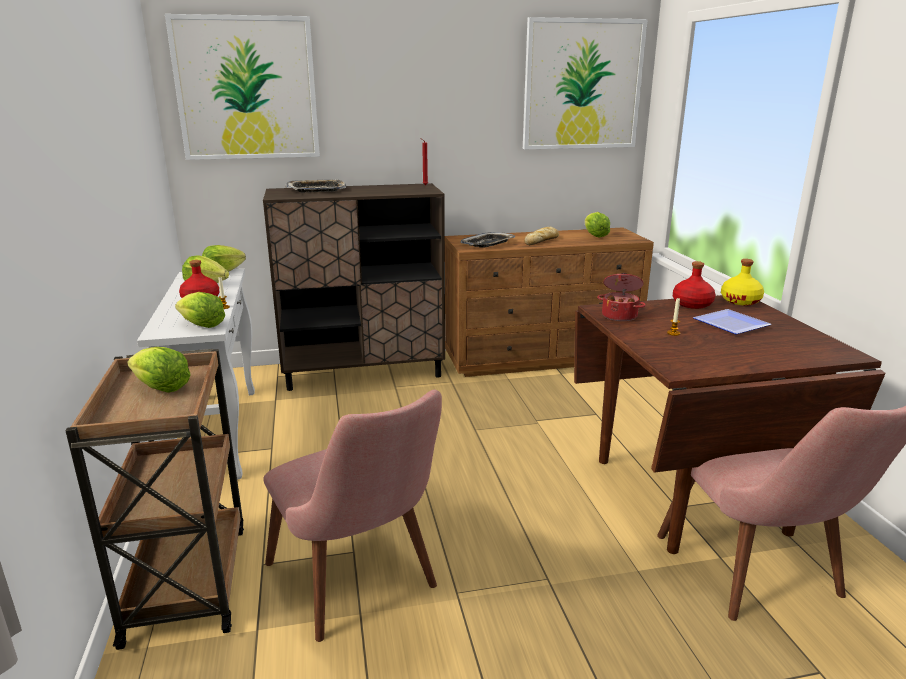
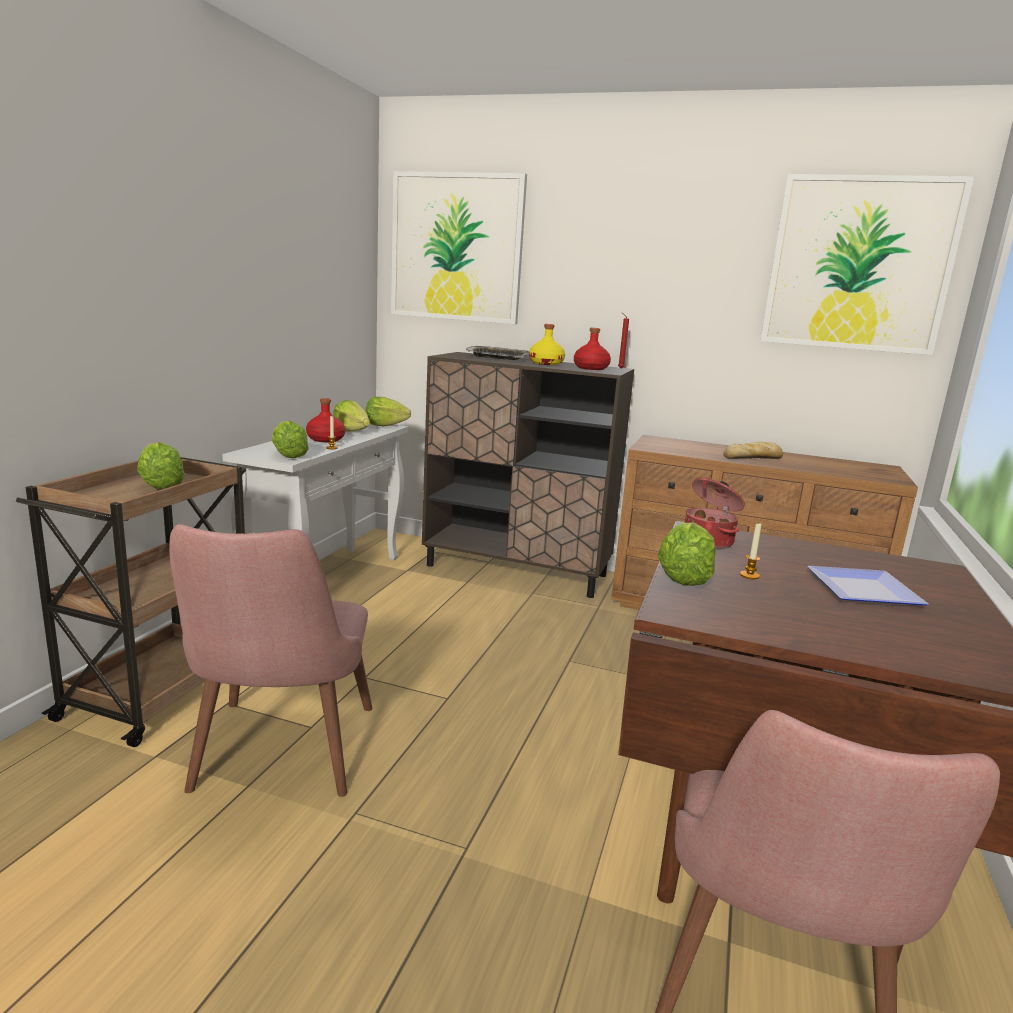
camera: 30 degrees right, 5 degrees down
tray [460,232,515,248] -> none
lettuce [585,212,610,237] -> lettuce moved to [658,523,716,586]
red bottle [673,261,715,309] -> red bottle moved to [574,328,611,370]
yellow bottle [721,259,764,305] -> yellow bottle moved to [529,324,565,365]

